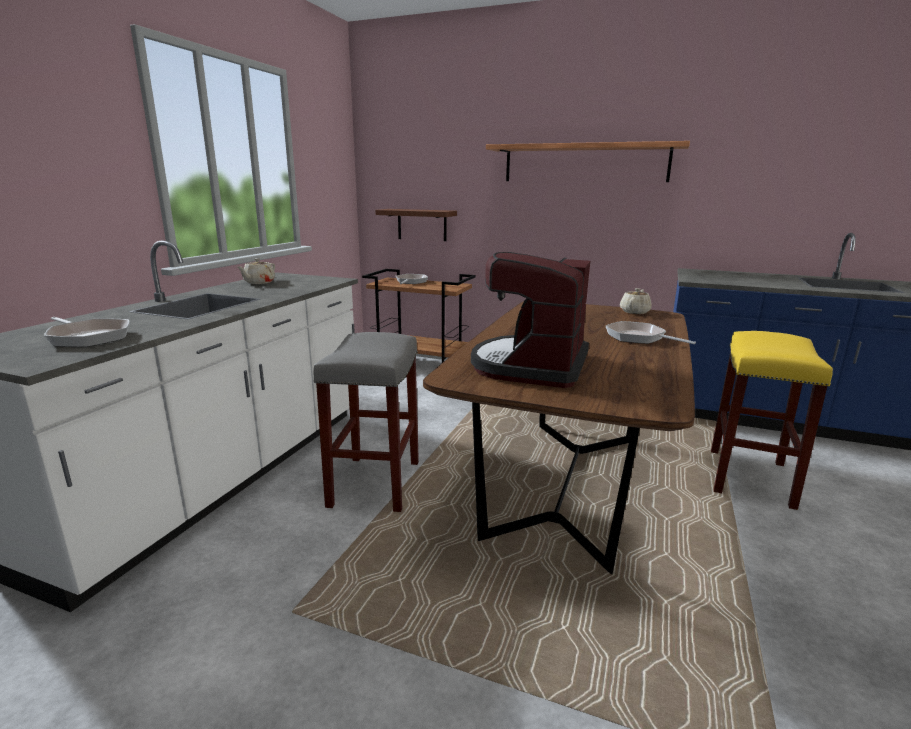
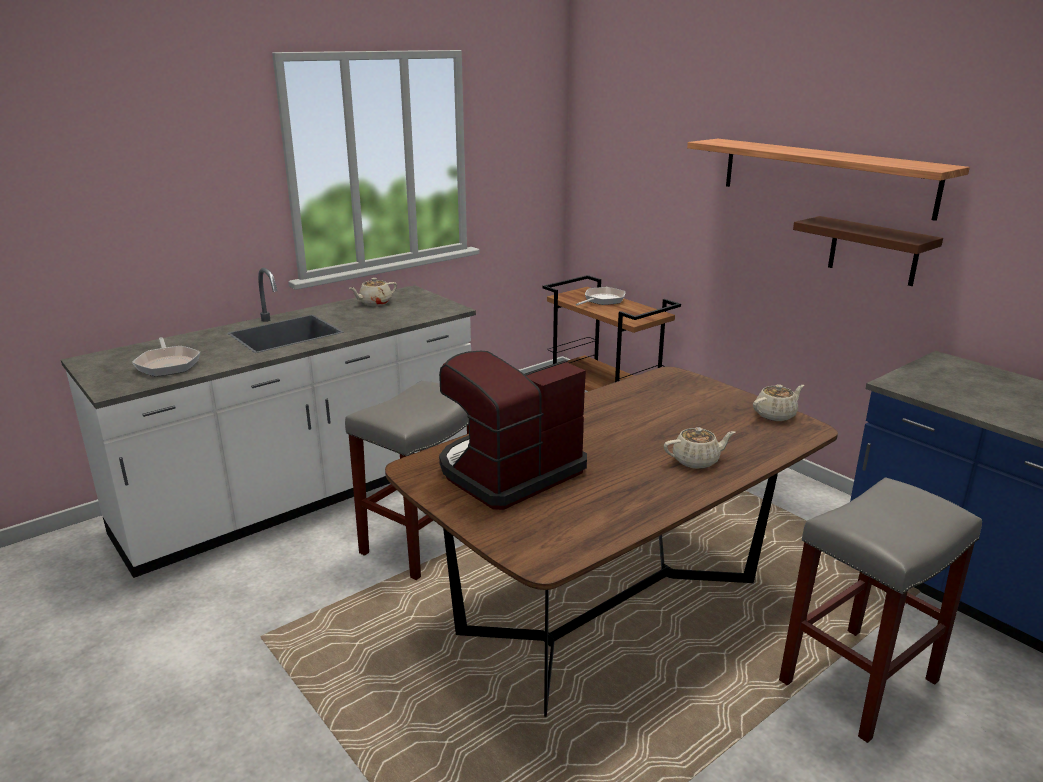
camera: 30 degrees right, 5 degrees up
brown shelf [375,209,457,241] -> brown shelf moved to [793,216,943,286]
frying pan [606,321,696,344] -> beige teapot [664,427,735,469]
yellow stool [711,331,833,510] -> grey stool [779,477,982,743]

